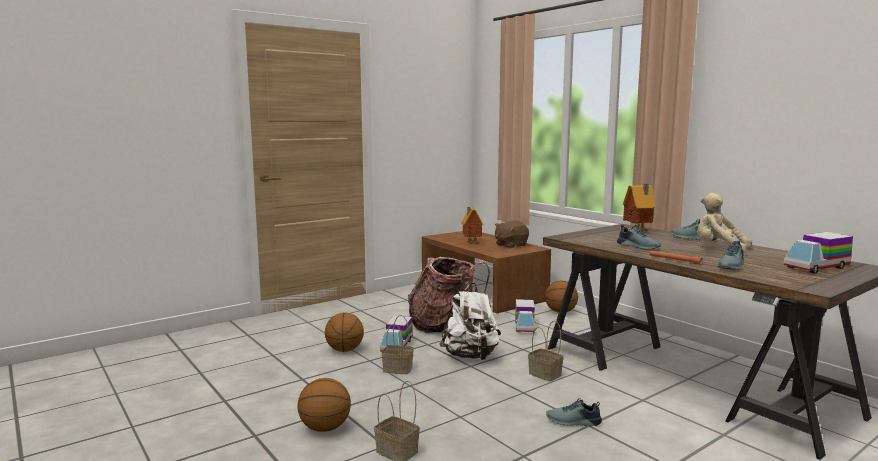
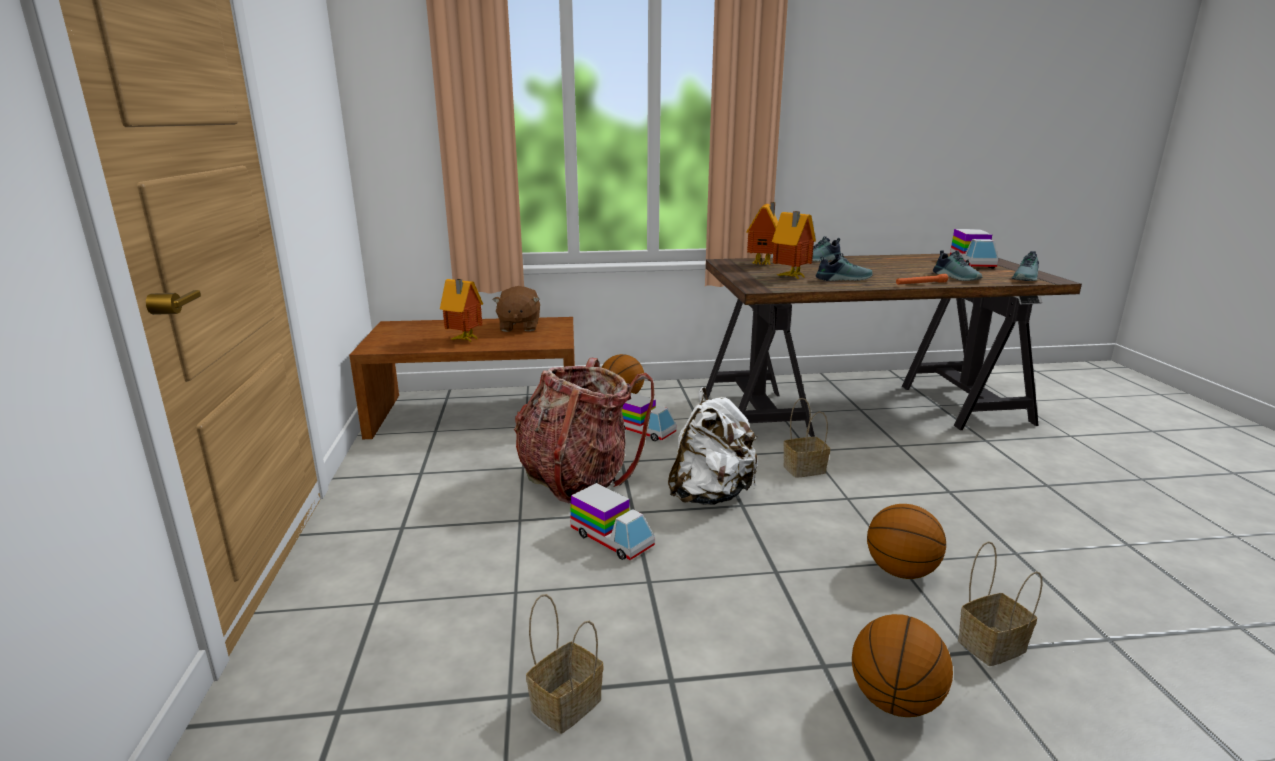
camera: 60 degrees left, 10 degrees up
basketball [325,313,364,352] -> basketball moved to [867,504,946,579]
basket [382,315,414,374] -> basket moved to [526,594,603,734]
shoe [546,398,602,426] -> shoe moved to [1012,251,1039,281]
beige plush toy [697,193,752,254] -> none
none -> toy house [772,211,816,279]

